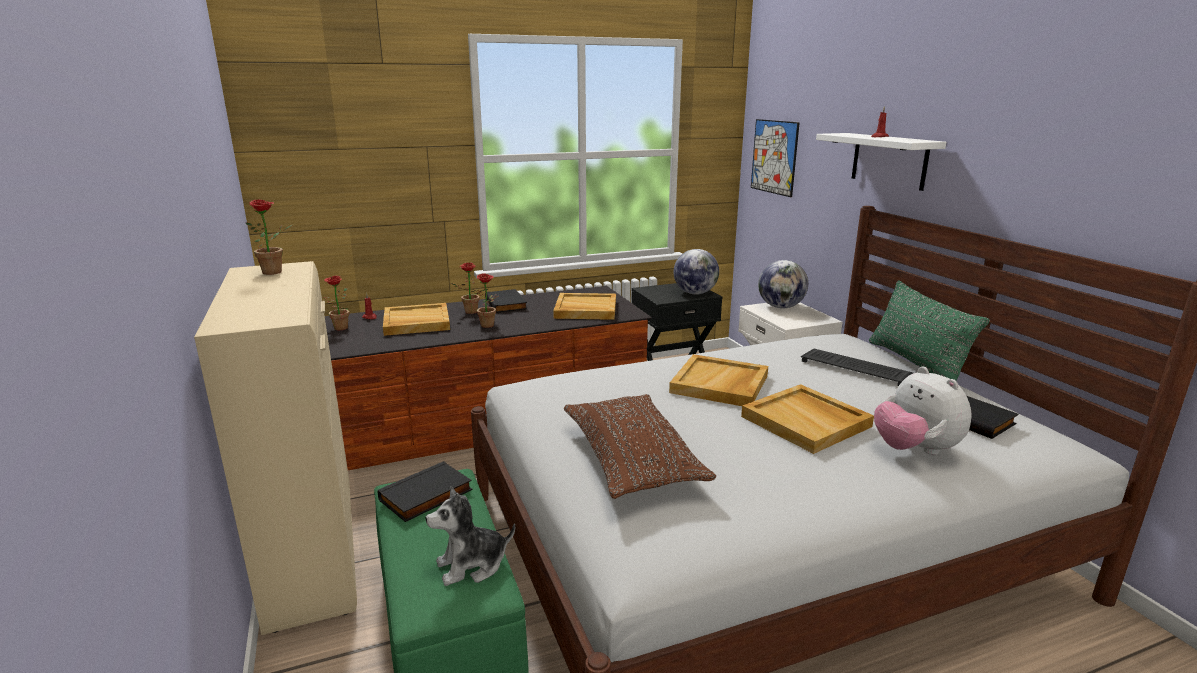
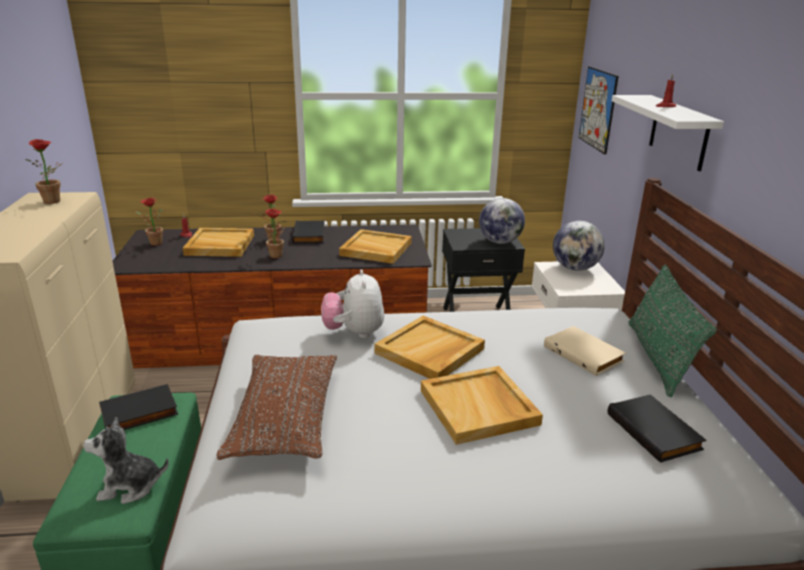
camera: 15 degrees right, 5 degrees up
keyboard [801,349,913,386] -> beige book [544,326,626,376]
plush toy [874,367,972,455] -> plush toy moved to [321,270,384,338]

